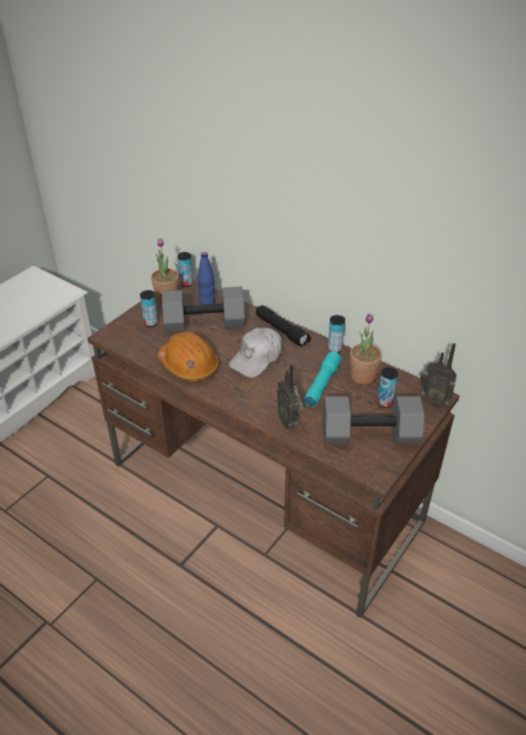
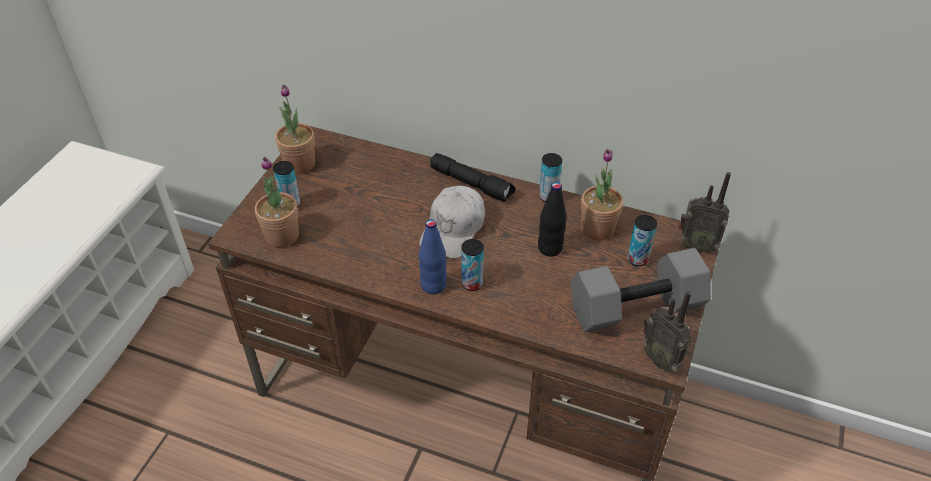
camera: 15 degrees left, 5 degrees up
orange hard hat [158,331,219,381] -> none
grey dumbbell [162,287,245,332] -> none
can [178,252,193,287] -> can moved to [461,239,484,291]
blue bottle [197,252,215,305] -> blue bottle moved to [419,219,447,295]
radio [277,364,303,429] -> radio moved to [643,291,691,372]
turquoise flashlight [304,351,342,407] -> black bottle [538,182,567,257]
none -> potted plant [255,157,299,247]

